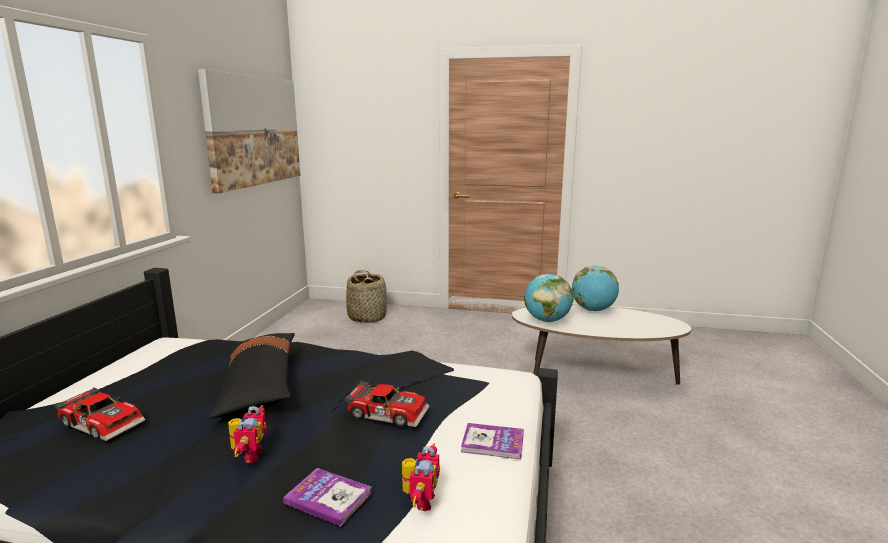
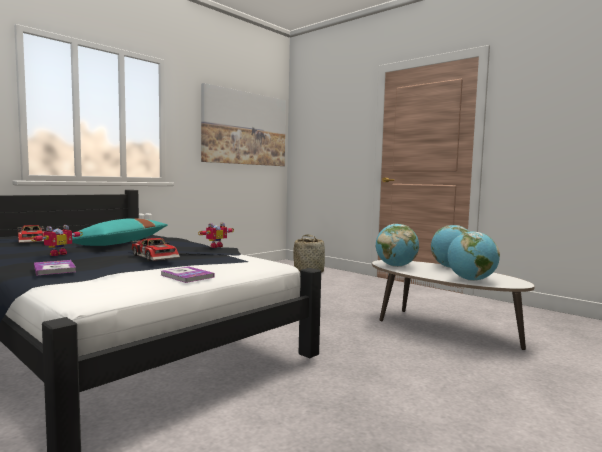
camera: 30 degrees right, 10 degrees down
black pillow [207,333,295,419] -> turquoise pillow [72,218,168,246]
toy robot [402,443,440,511] -> toy robot moved to [198,222,234,248]
none -> globe [447,231,500,281]

